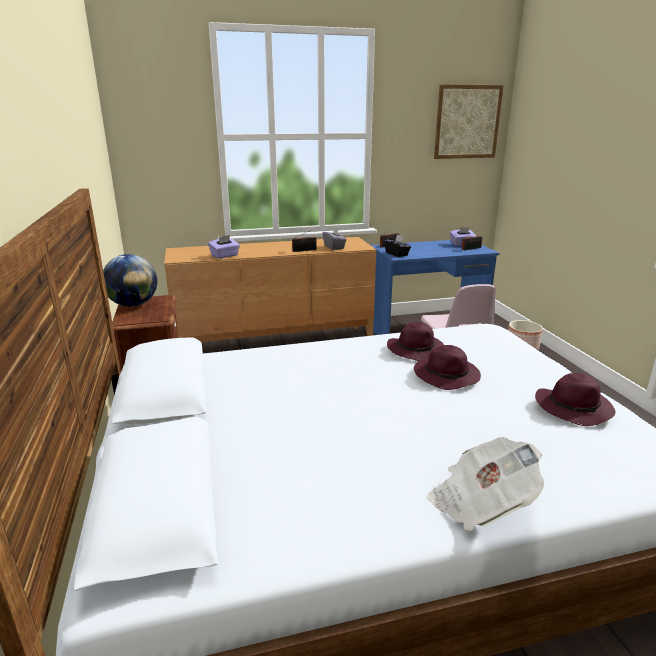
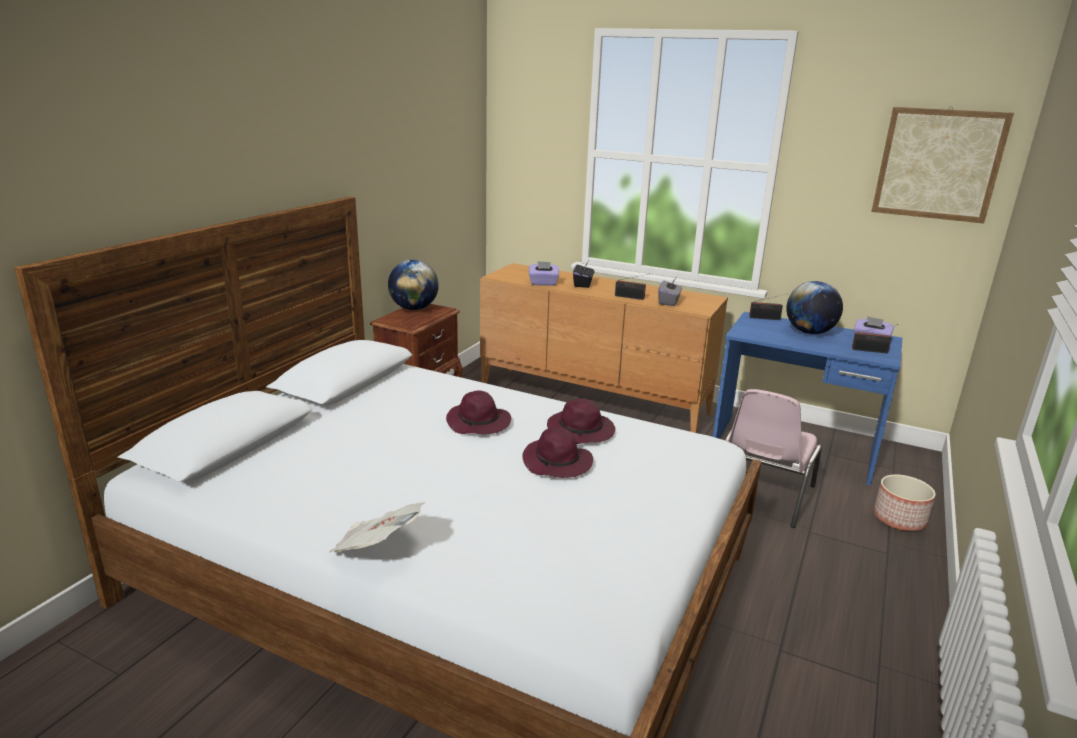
camera: 40 degrees right, 0 degrees up
black tissue box [384,234,411,257] -> black tissue box moved to [573,262,594,288]
purple hat [535,373,615,426] -> purple hat moved to [446,390,511,435]
none -> globe [786,281,843,334]

